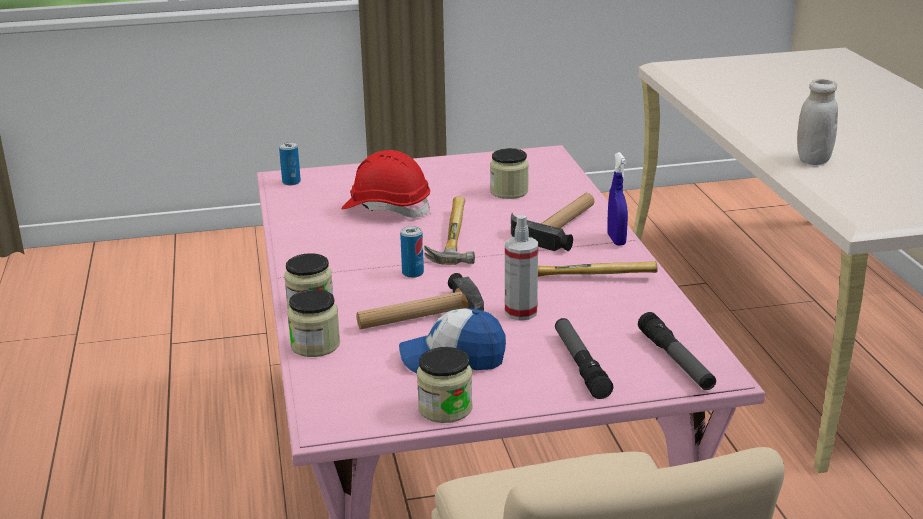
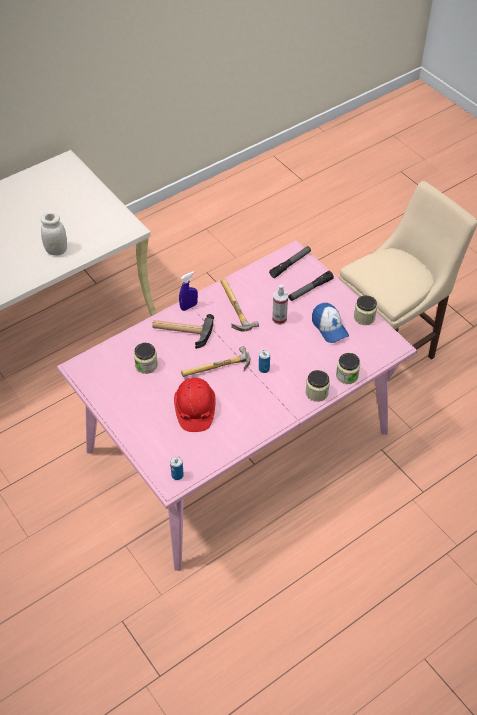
camera: 115 degrees left, 25 degrees up
hammer [356,273,484,330] -> none

